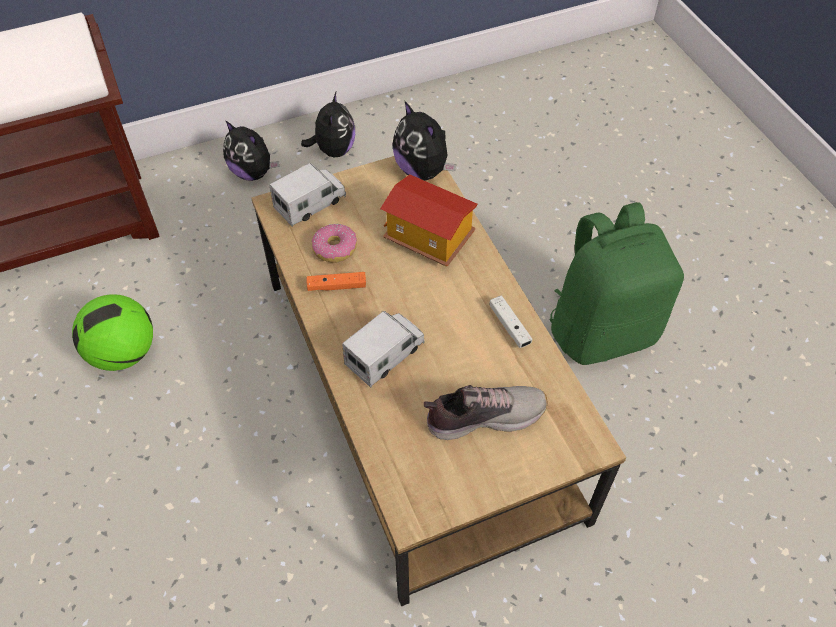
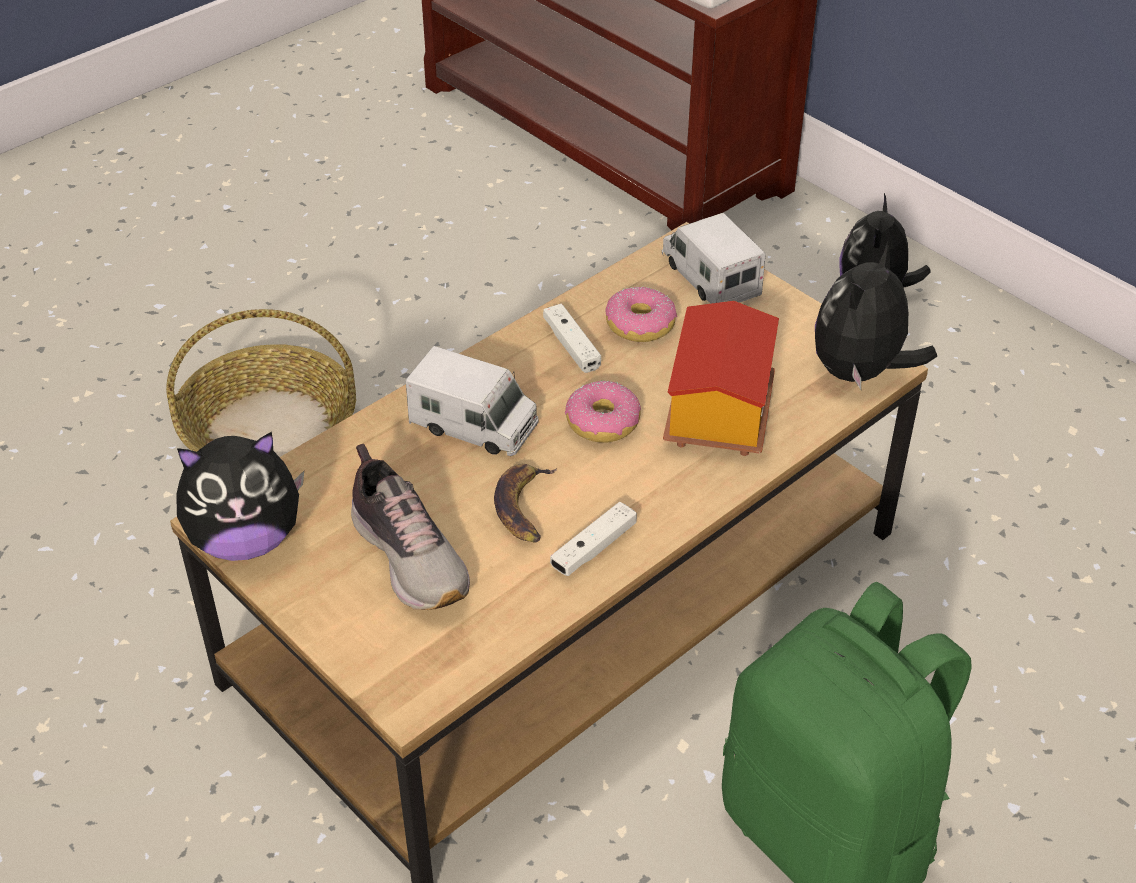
camera: 70 degrees right, 10 degrees down
football [72,294,153,371] -> none
toy truck [269,163,346,227] -> toy truck turned 150 degrees counterclockwise [662,213,766,304]
plush toy [301,92,355,157] -> plush toy moved to [176,432,304,561]
orange game controller [306,272,366,291] -> white game controller [543,304,601,373]
none -> basket [166,309,356,457]
none -> banana [494,464,557,543]
none -> donut [565,380,641,442]

